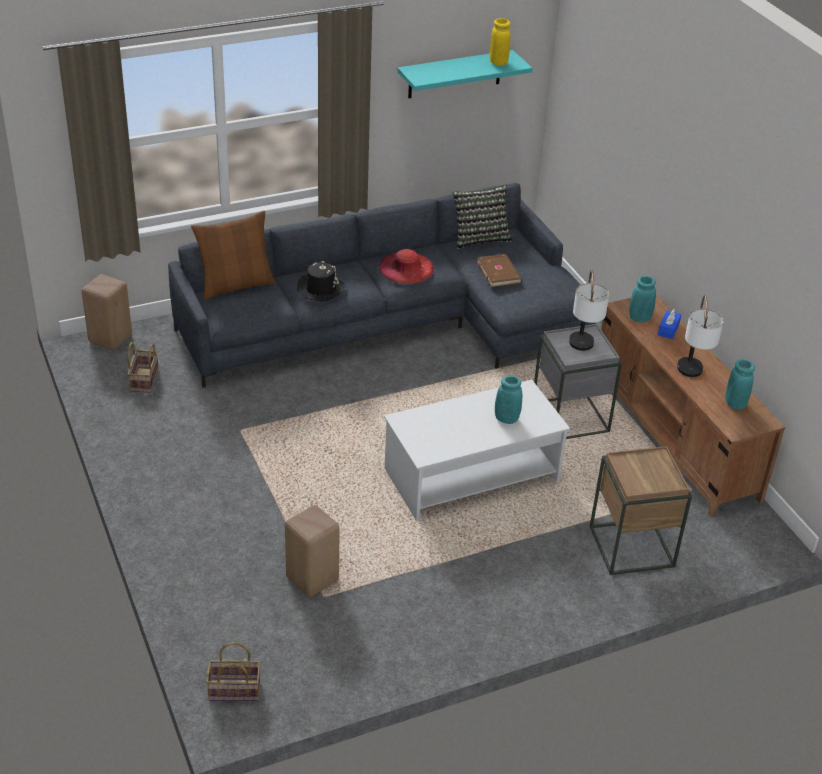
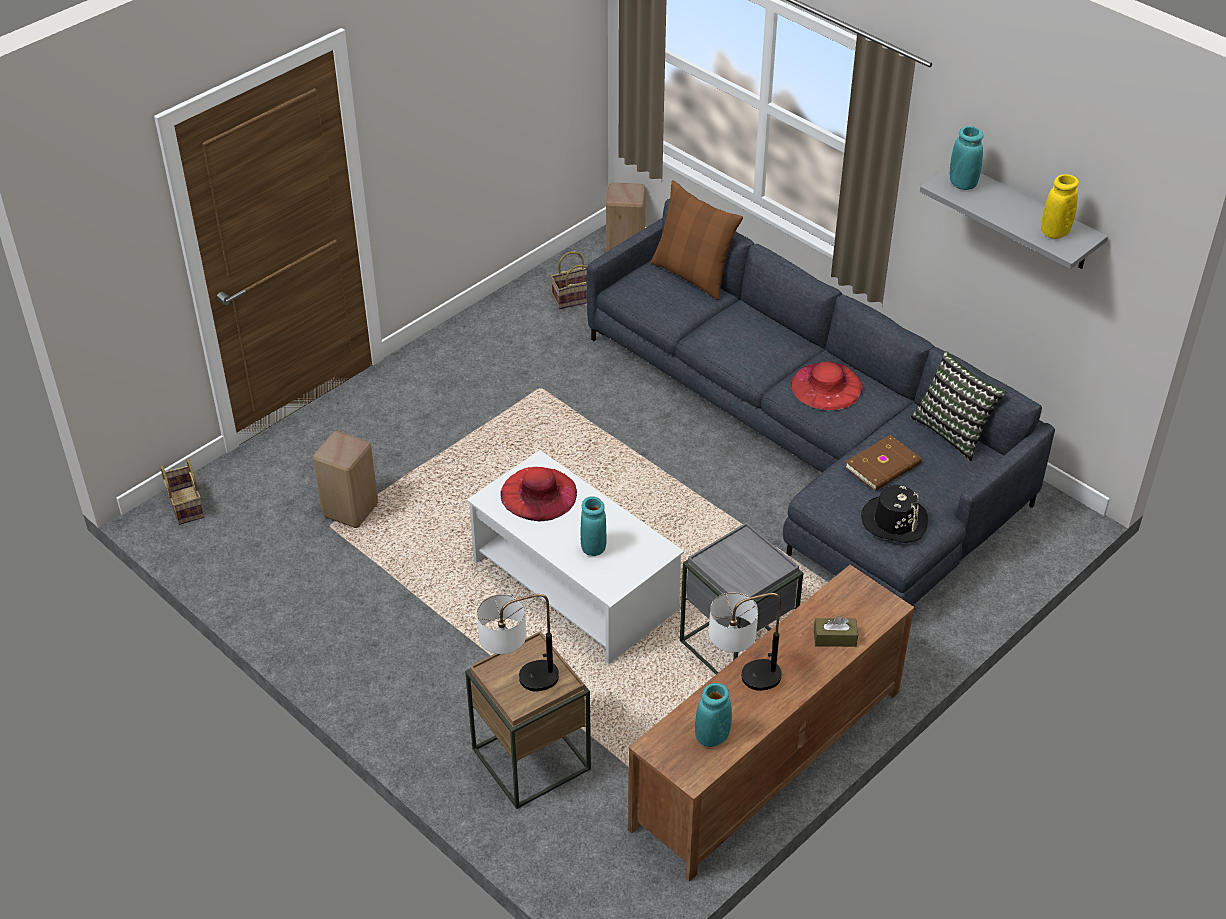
camera: 70 degrees right, 5 degrees up
black hat [297,261,346,302] -> black hat moved to [861,485,928,543]
turquoise shelf [397,50,533,98] -> grey shelf [920,167,1108,269]
table lamp [569,270,609,351] -> table lamp moved to [477,594,559,691]
turquoise vase [629,276,656,322] -> turquoise vase moved to [950,126,983,190]
blue tissue box [658,309,681,339] -> brown tissue box [814,616,858,647]
none -> red hat [500,467,577,521]

